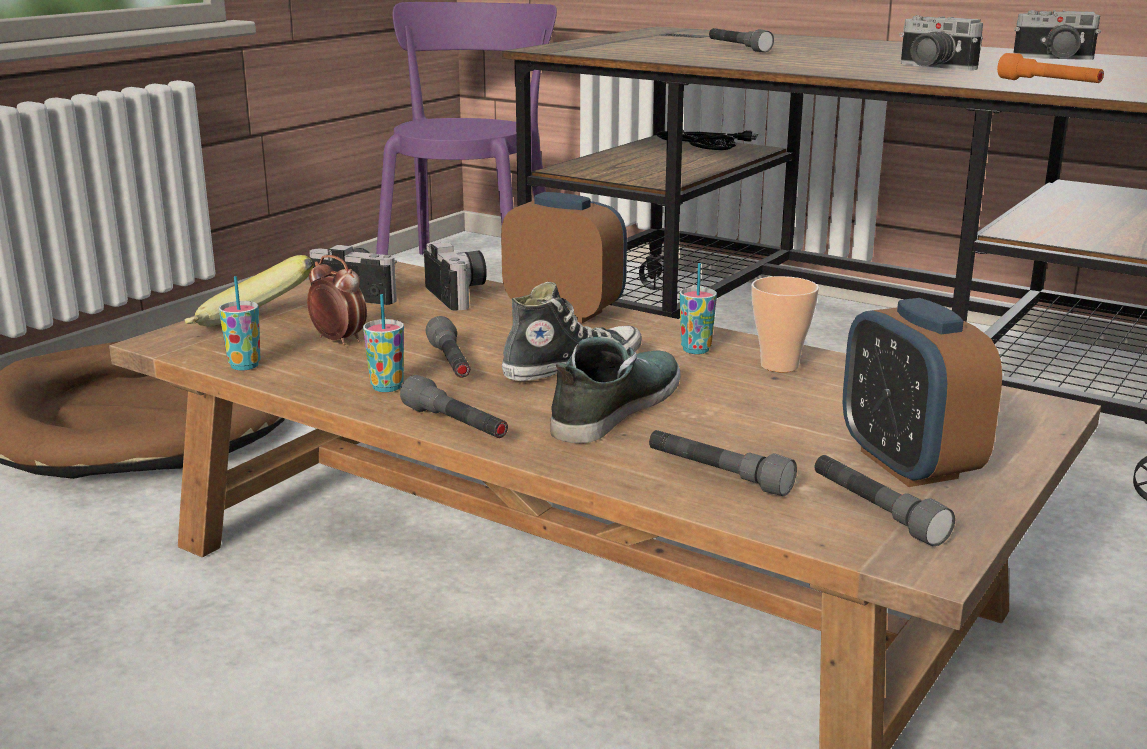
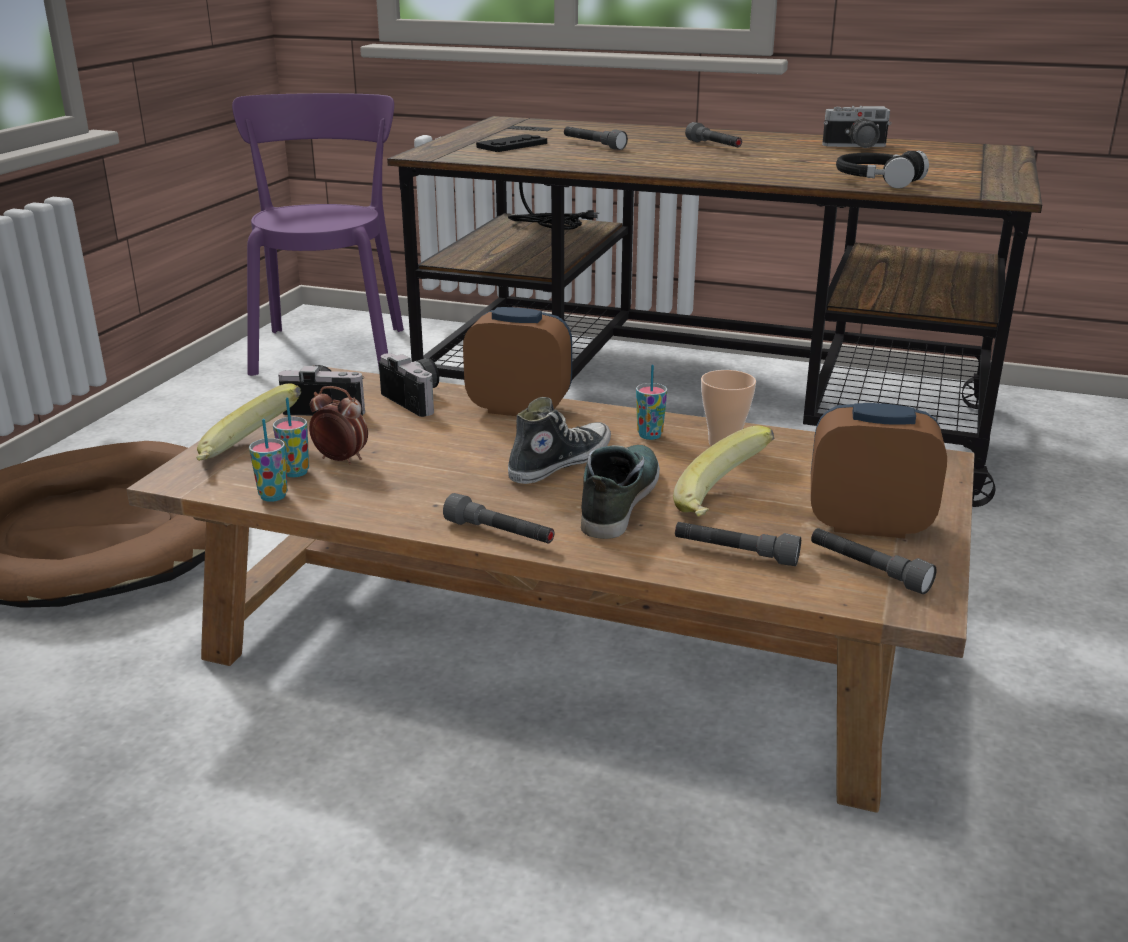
camera: 15 degrees left, 5 degrees up
cup [363,294,404,392] -> cup moved to [273,398,309,477]
grey flashlight [426,316,470,377] -> grey flashlight moved to [685,122,742,147]
alarm clock [843,298,1002,487] -> alarm clock turned 135 degrees clockwise [811,403,947,538]
camera [899,15,983,70] -> none
orange flashlight [997,53,1104,83] -> black headphones [836,150,929,188]
none -> black game controller [476,134,547,152]
none -> banana [673,426,774,517]

